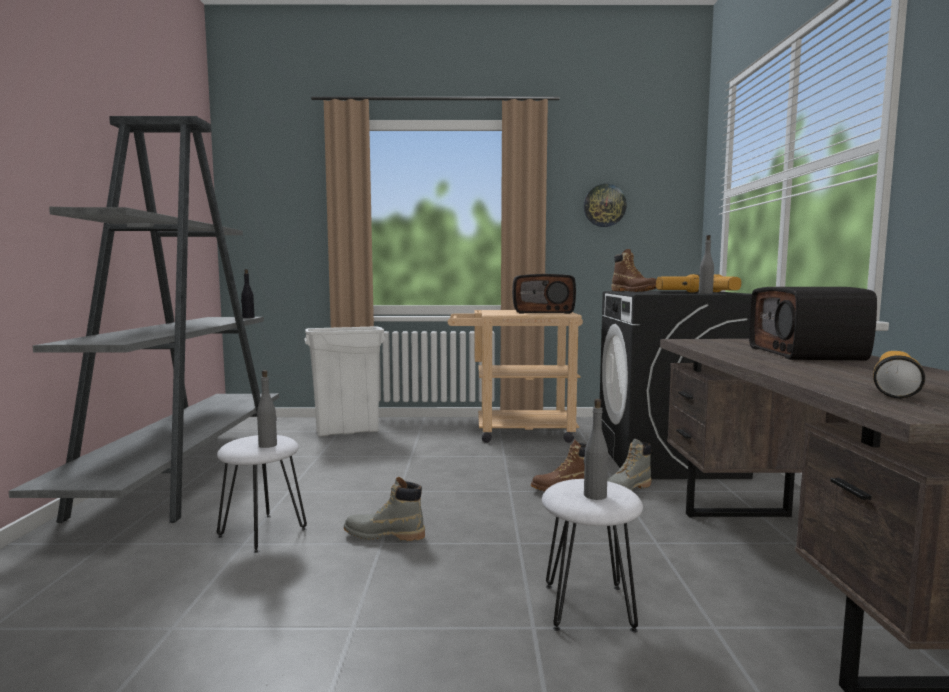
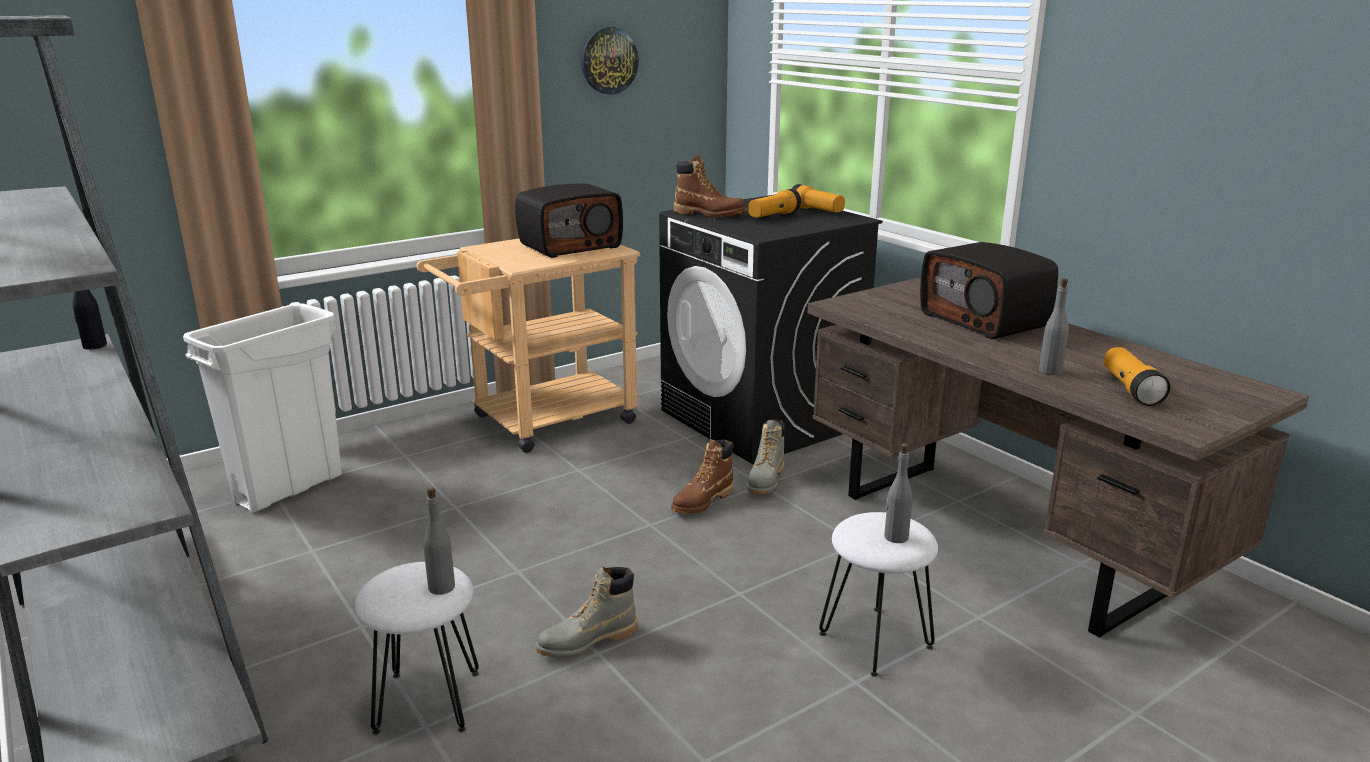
camera: 35 degrees left, 15 degrees up
grey bottle [699,235,714,294] -> grey bottle moved to [1039,278,1069,375]

